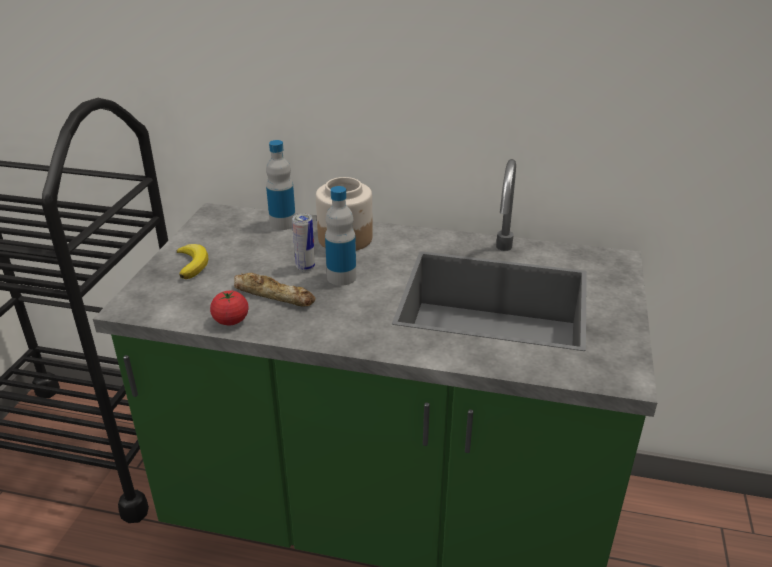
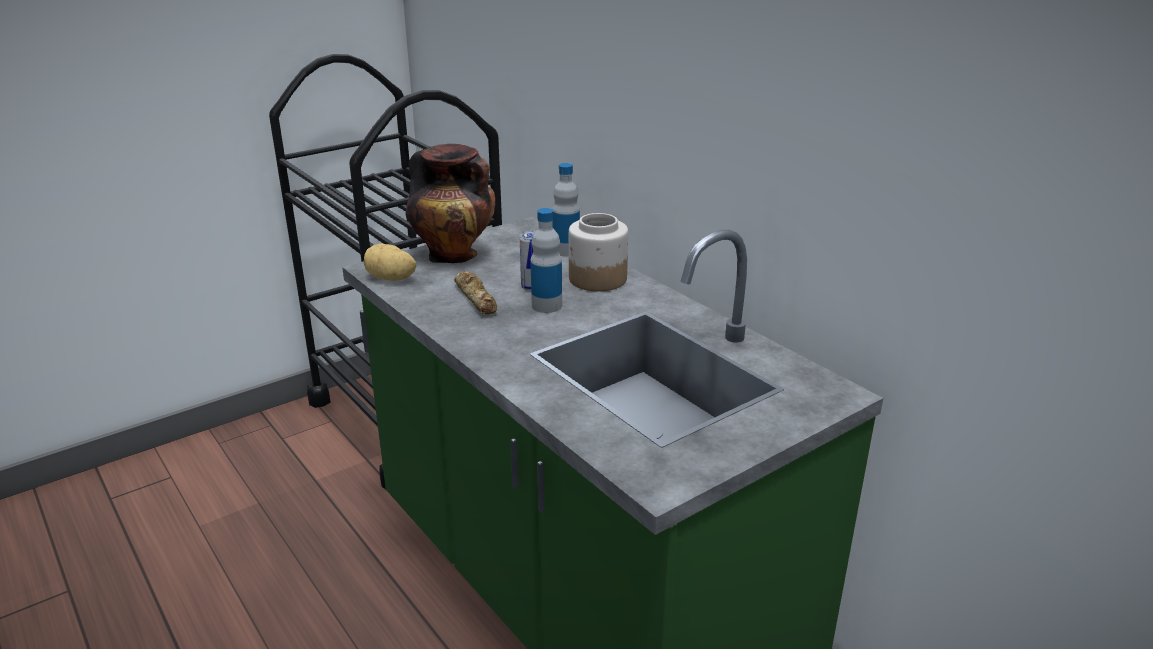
camera: 40 degrees right, 5 degrees down
banana [177,244,208,279] -> vase [406,144,495,263]
tomato [210,291,249,325] -> none
none -> potato [364,243,416,281]

